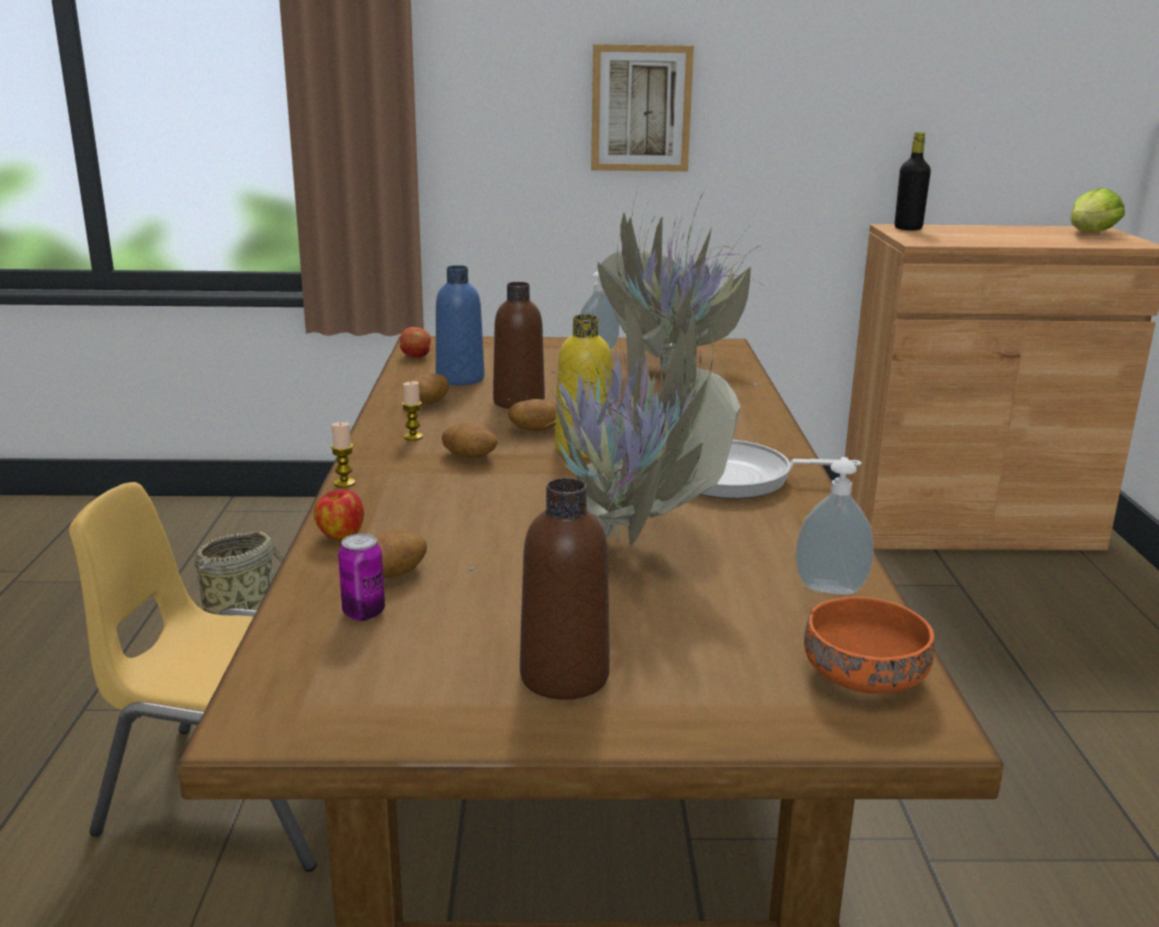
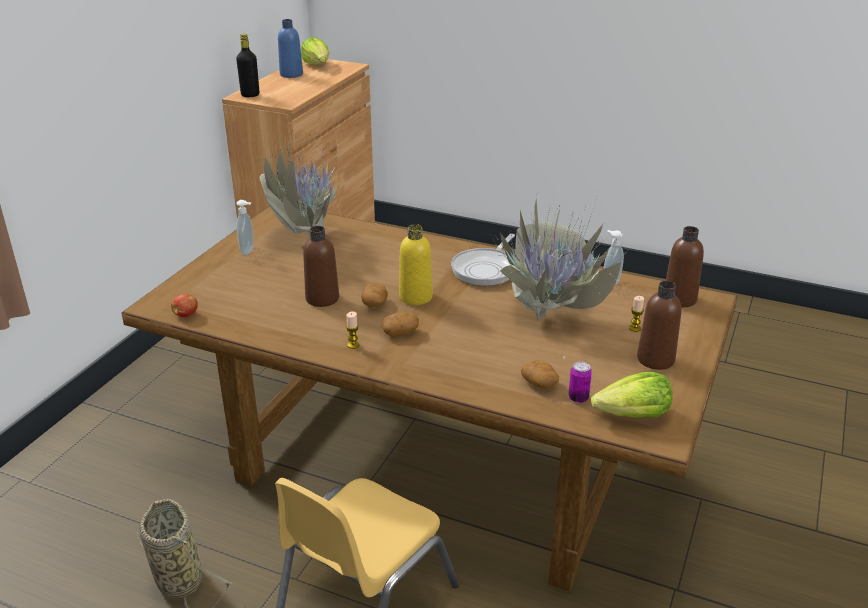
camera: 65 degrees left, 10 degrees up
apple [314,490,364,540] -> none
candle [331,422,356,488] -> candle moved to [629,296,644,332]
potato [411,373,449,404] -> none
blue bottle [436,265,485,385] -> blue bottle moved to [278,19,303,78]
picture [591,44,694,172] -> none
orange bowl [804,596,934,694] -> brown bottle [666,226,704,307]
none -> lettuce [591,372,673,418]

